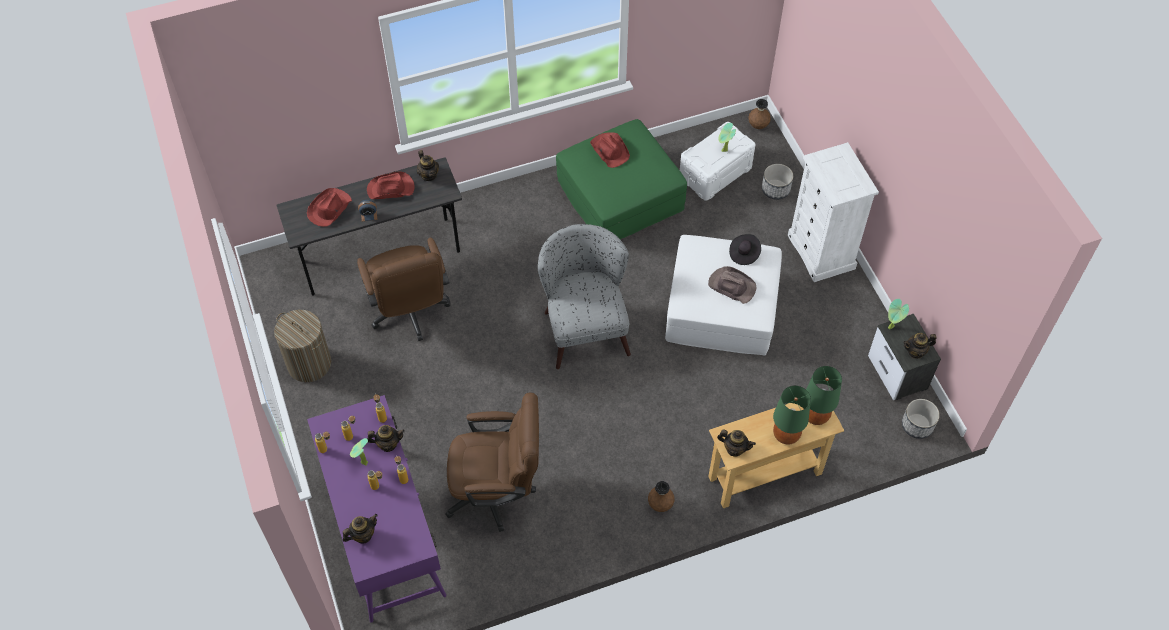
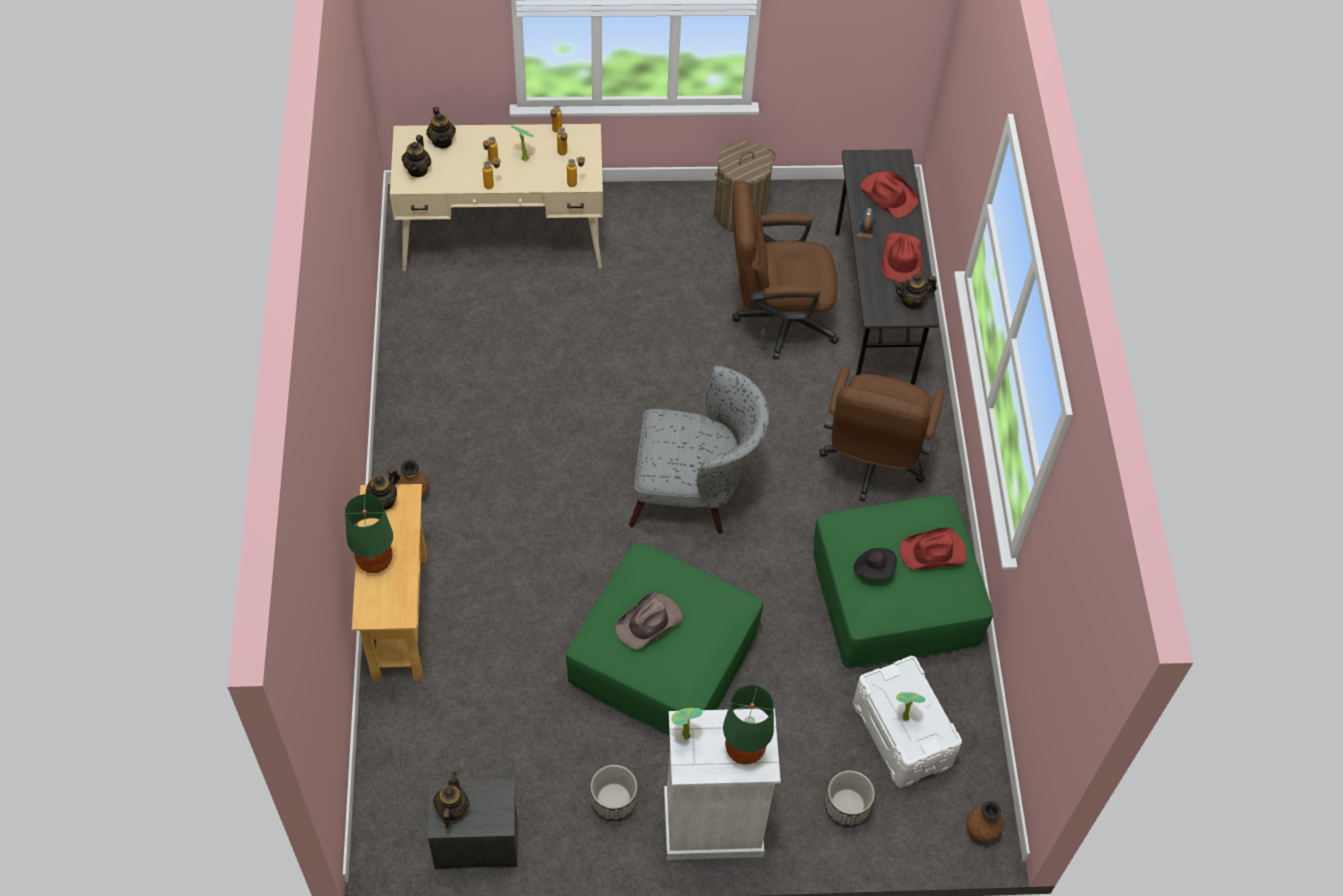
camera: 105 degrees right, 0 degrees up
purple desk [307,395,446,623] -> beige desk [390,124,603,271]
teapot [367,425,405,452] -> teapot moved to [402,135,431,177]
brown office chair [445,393,539,532] -> brown office chair moved to [819,365,944,502]
white ottoman [665,235,782,356] -> green ottoman [566,542,763,736]
black hat [729,234,761,265] -> black hat moved to [853,548,897,580]
green table lamp [803,366,842,425] -> green table lamp moved to [723,685,774,765]
potted plant [888,299,909,329] -> potted plant moved to [671,708,703,740]
planter [902,399,940,439] -> planter moved to [591,765,637,821]

